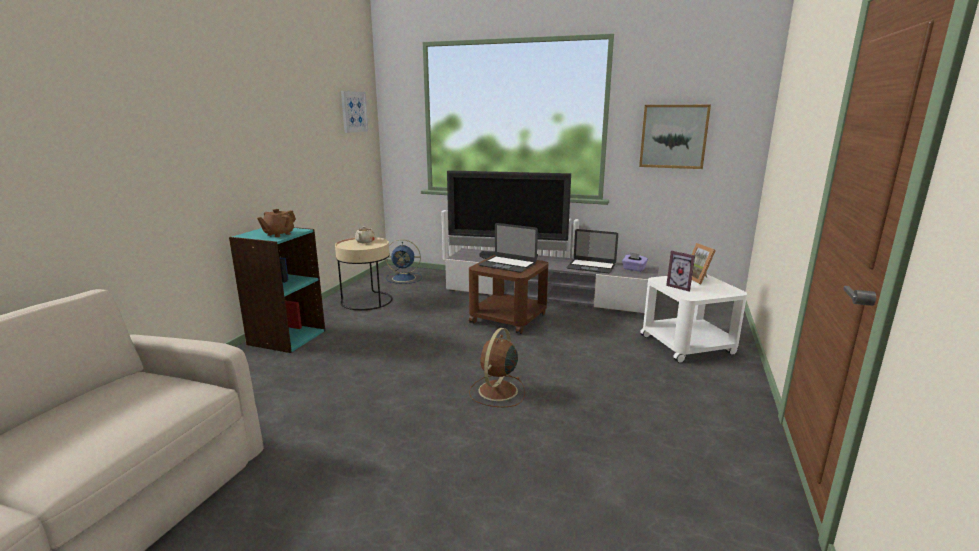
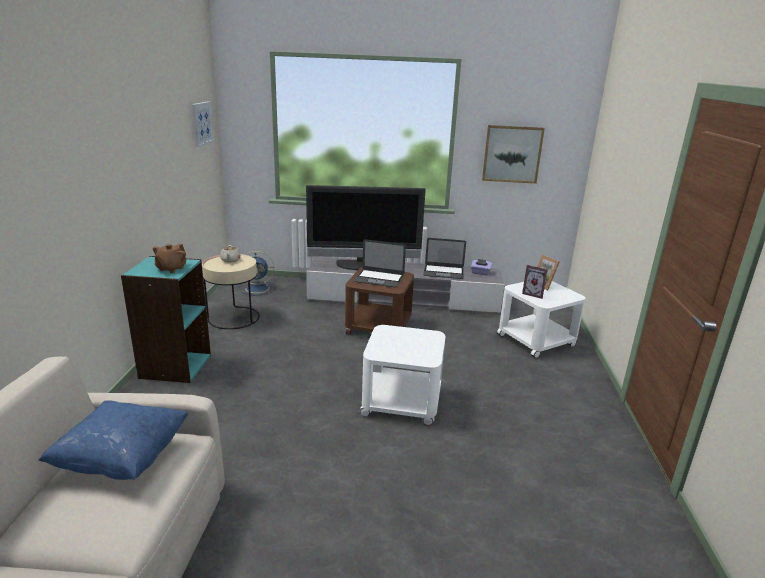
camera: 15 degrees left, 5 degrees up
brown fan [469,328,525,407] -> white side table [360,325,445,425]
none -> blue pillow [39,400,189,480]

